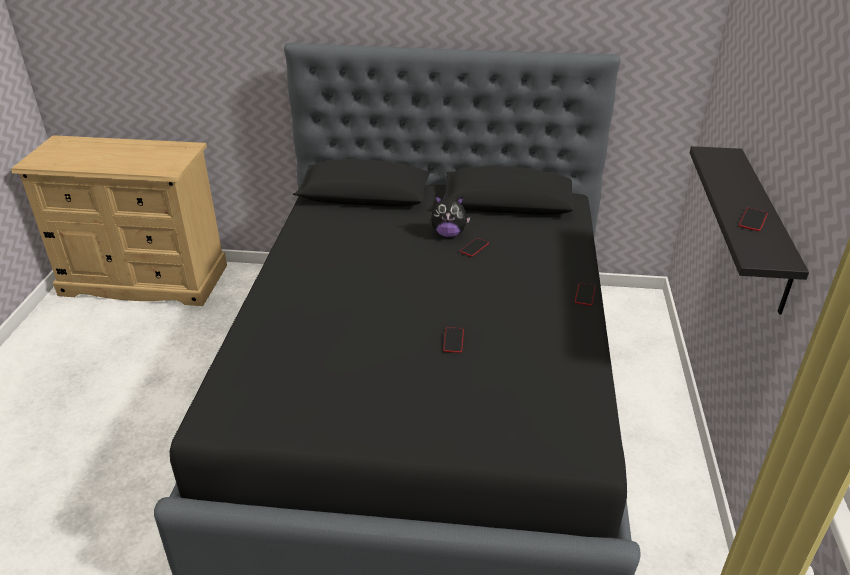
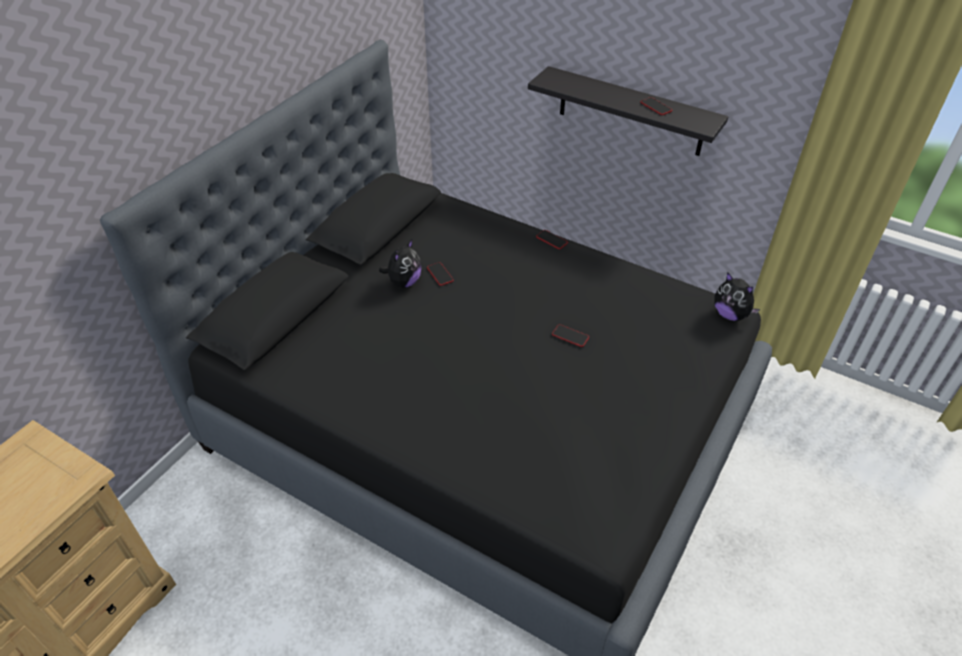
camera: 65 degrees left, 10 degrees up
none -> plush toy [714,272,760,321]

